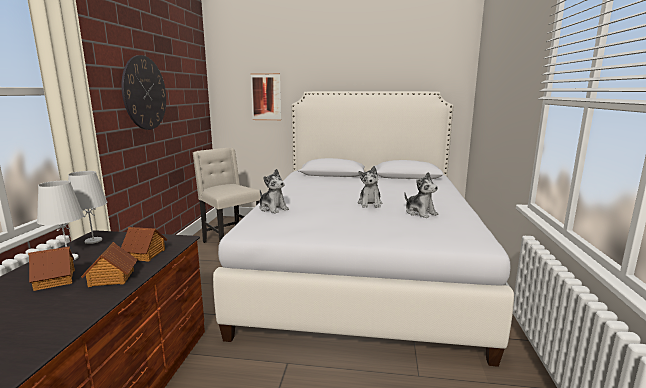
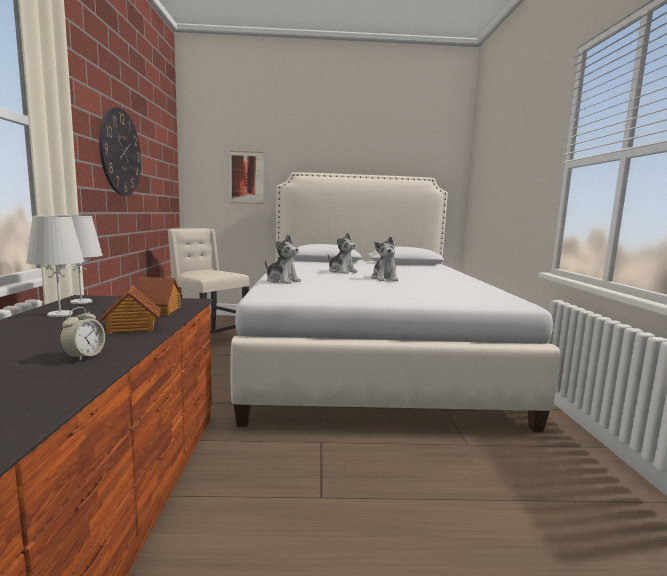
camera: 10 degrees left, 5 degrees down
toy house [28,247,75,291] -> none
plush toy [404,172,438,218] -> plush toy moved to [328,233,358,274]
none -> alarm clock [59,307,105,361]

